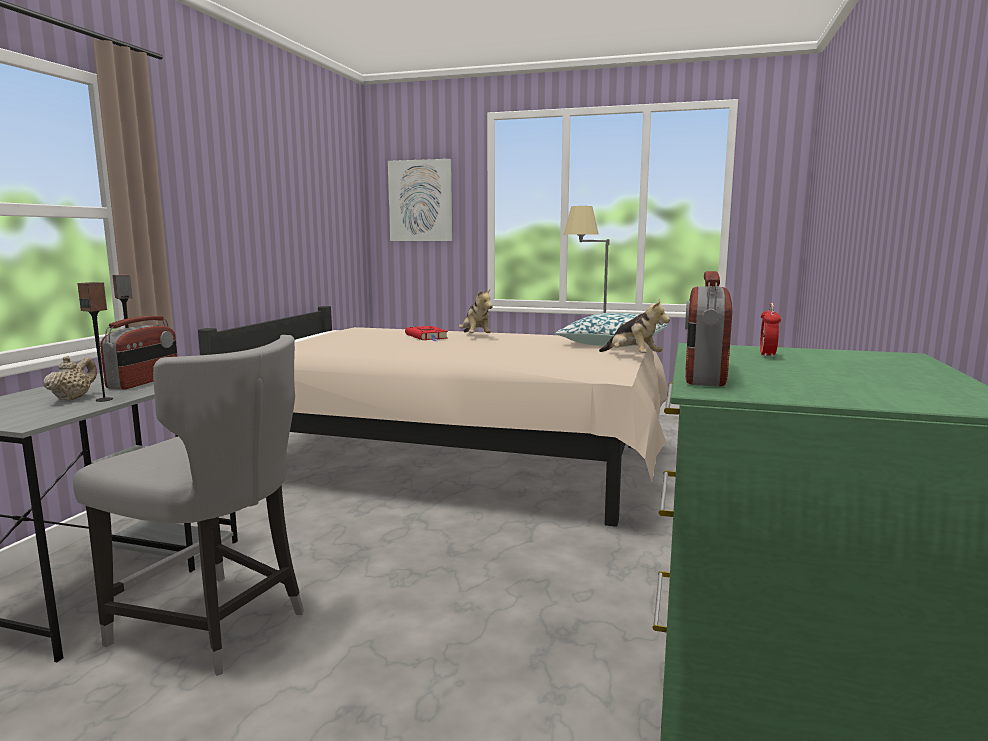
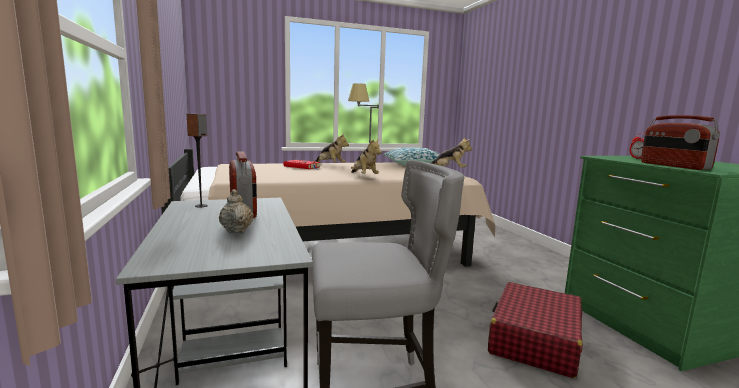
camera: 35 degrees left, 0 degrees up
speaker [77,282,113,402] -> none
picture [388,159,452,241] -> none
none -> plush toy [351,138,382,174]
none -> red suitcase [488,282,583,378]

